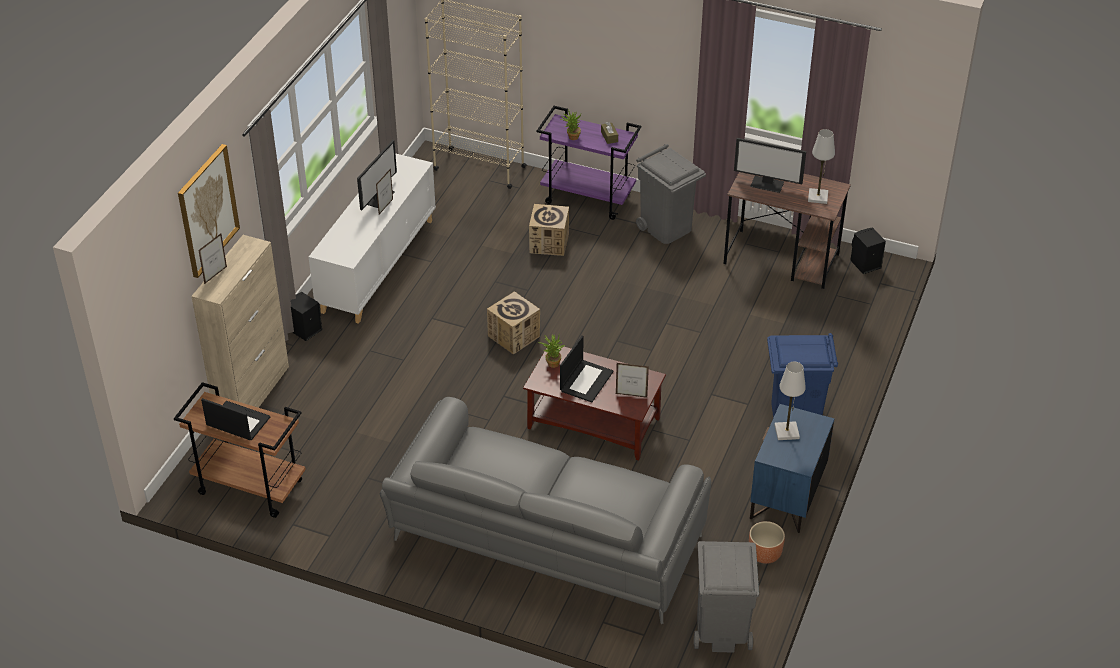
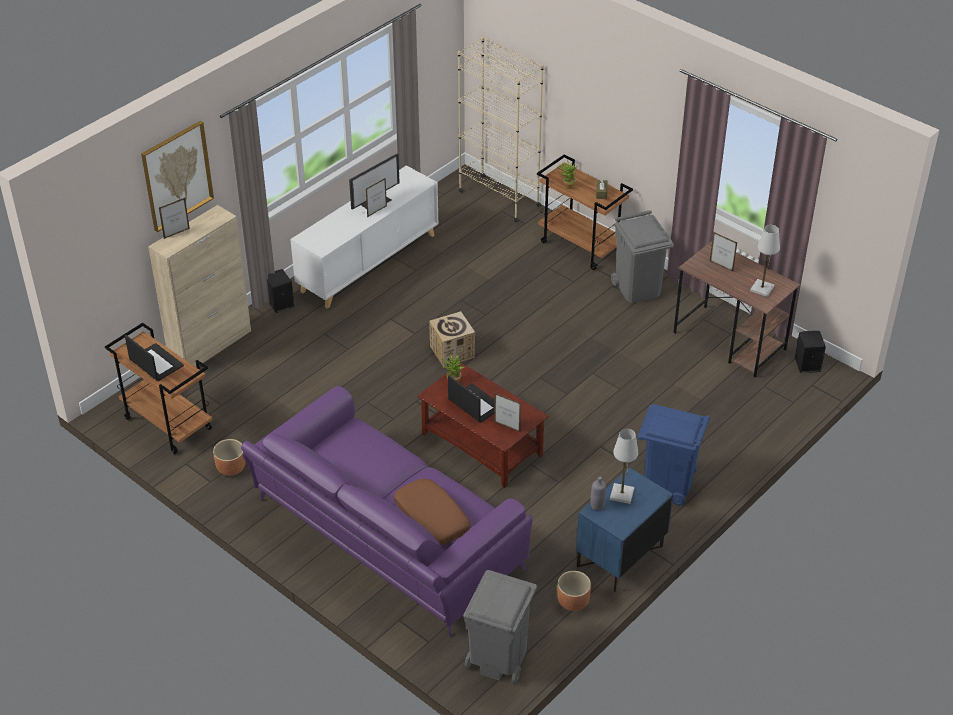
camera: 20 degrees right, 0 degrees up
grey sofa [380,397,711,624] -> purple sofa [241,386,533,637]
cardboard box [529,204,569,256] -> none
purple cart [537,106,641,220] -> brown cart [537,155,633,270]
laptop [560,335,614,402] -> laptop turned 90 degrees counterclockwise [448,376,495,423]
monitor [734,138,806,193] -> picture frame [710,232,737,272]
none -> brown planter [213,439,245,476]
none -> brown pillow [394,479,471,545]
none -> grey bottle [591,476,606,510]

